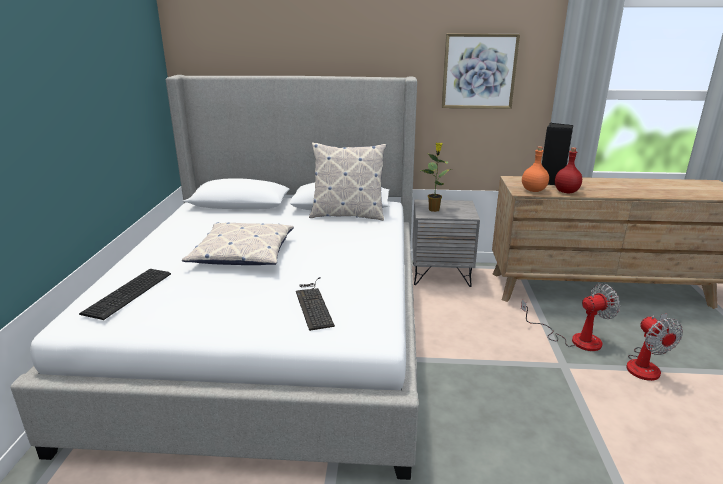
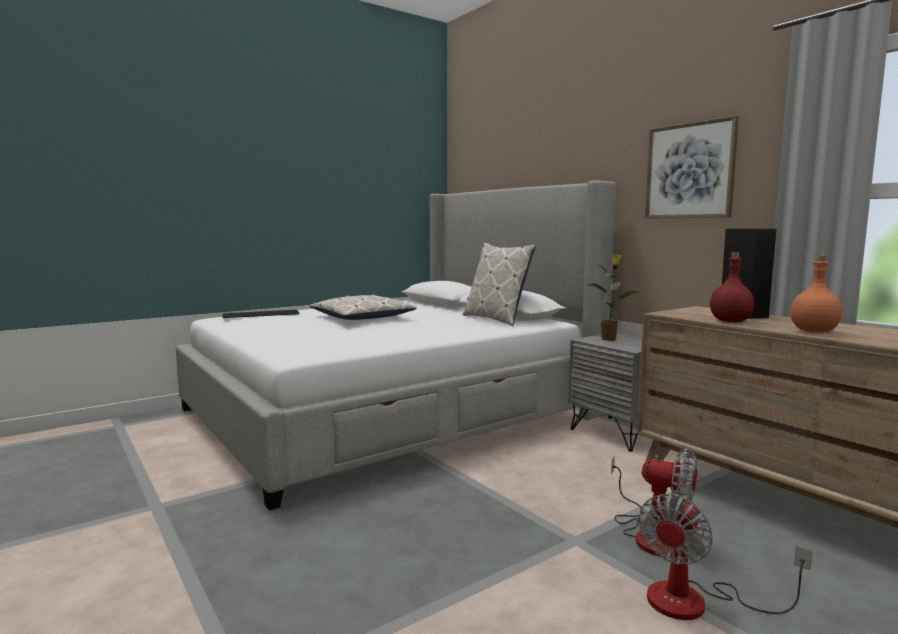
camera: 50 degrees right, 15 degrees down
keyboard [296,277,335,331] -> none
orange bottle [522,146,549,192] -> orange bottle moved to [790,255,843,333]

